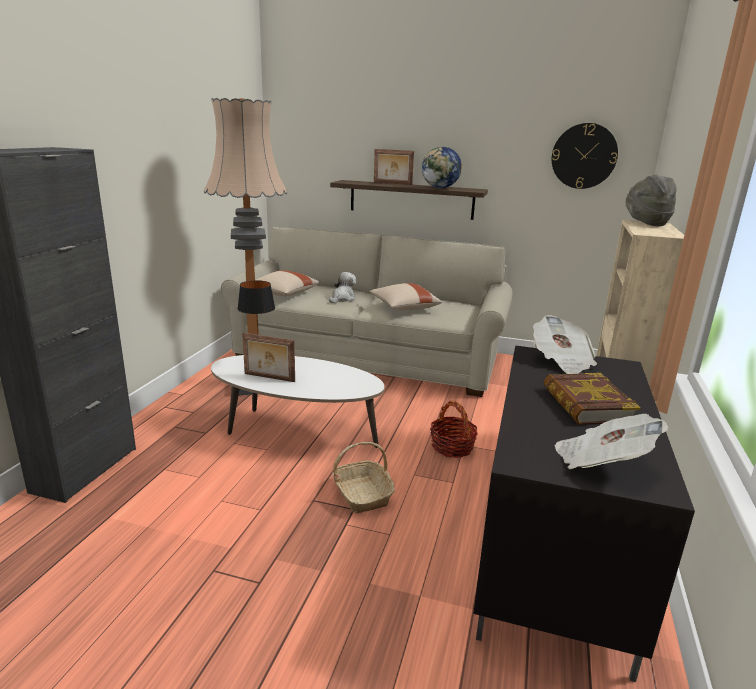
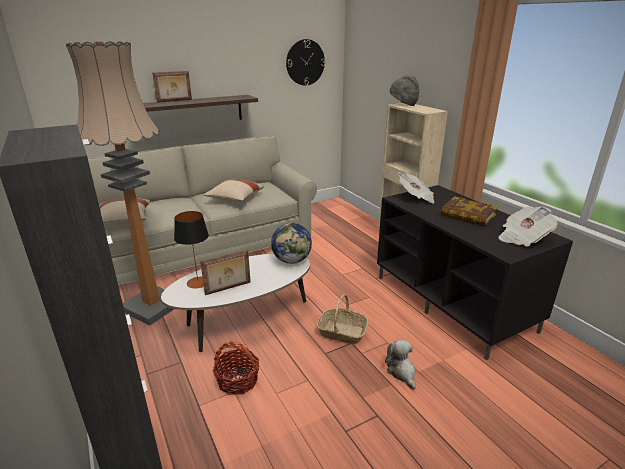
camera: 45 degrees left, 5 degrees up
plush toy [329,272,356,303] -> plush toy moved to [385,340,416,390]
globe [422,147,462,188] -> globe moved to [271,223,312,264]
basket [430,401,478,458] -> basket moved to [213,342,259,395]

